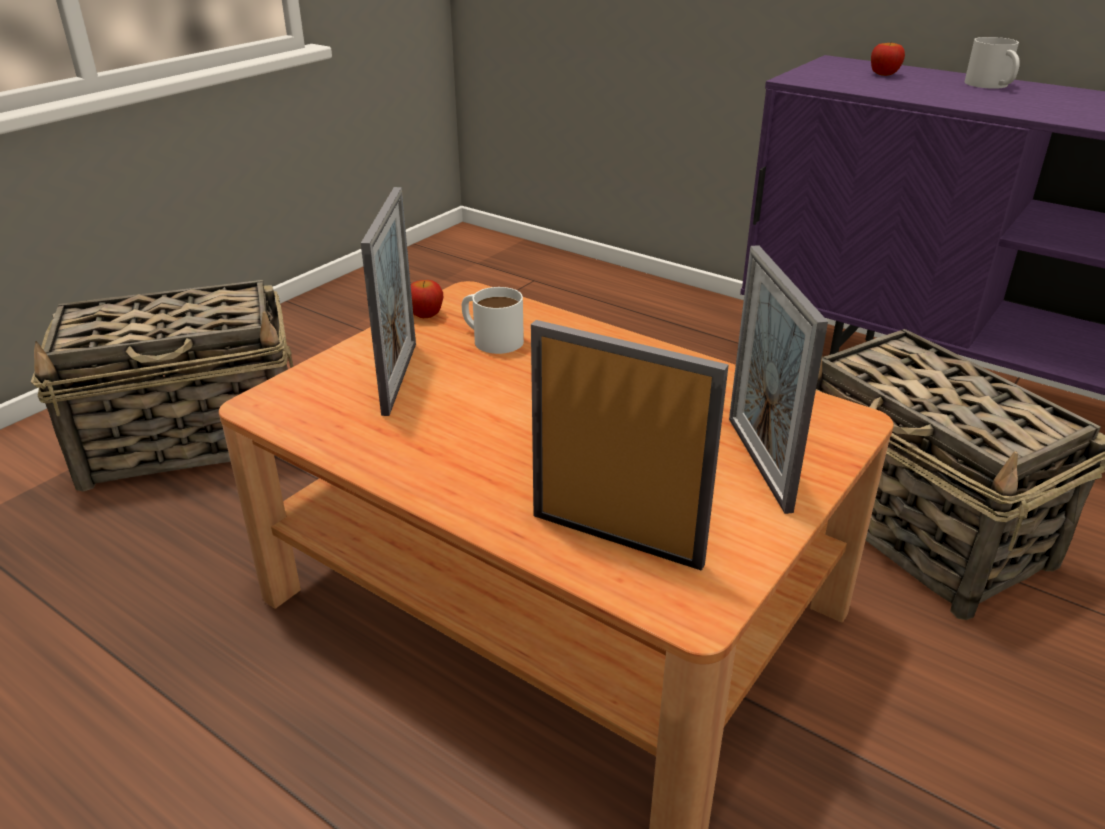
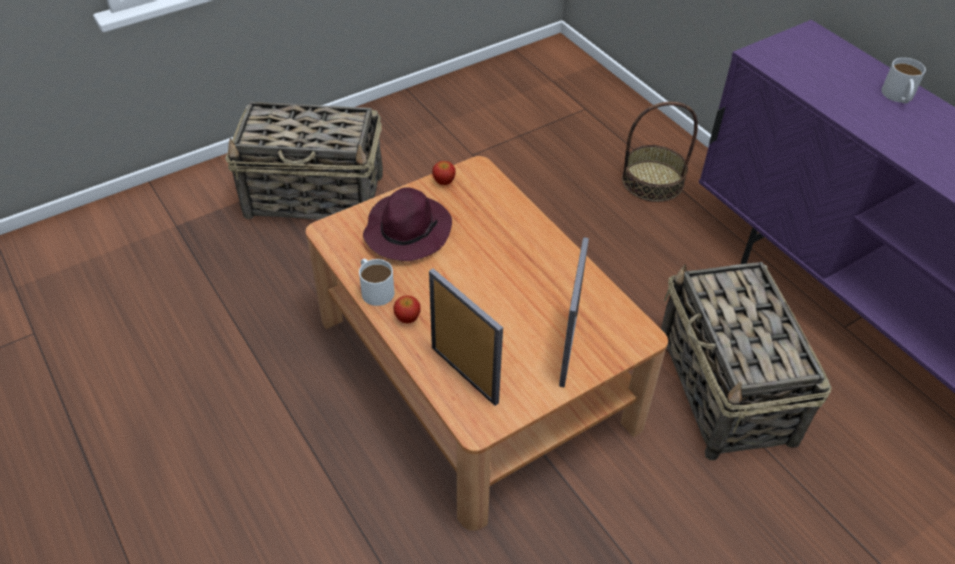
camera: 20 degrees right, 15 degrees up
picture frame [361,187,416,416] -> purple hat [363,187,452,261]
white mug [462,287,524,354] -> white mug moved to [359,259,394,306]
apple [871,43,905,76] -> apple moved to [393,295,421,323]
none -> basket [622,102,698,202]

